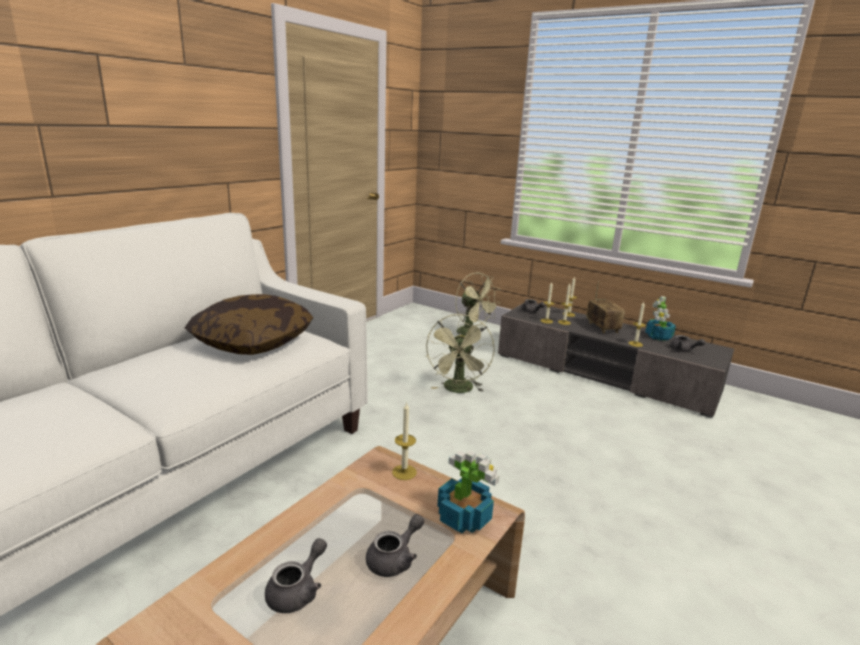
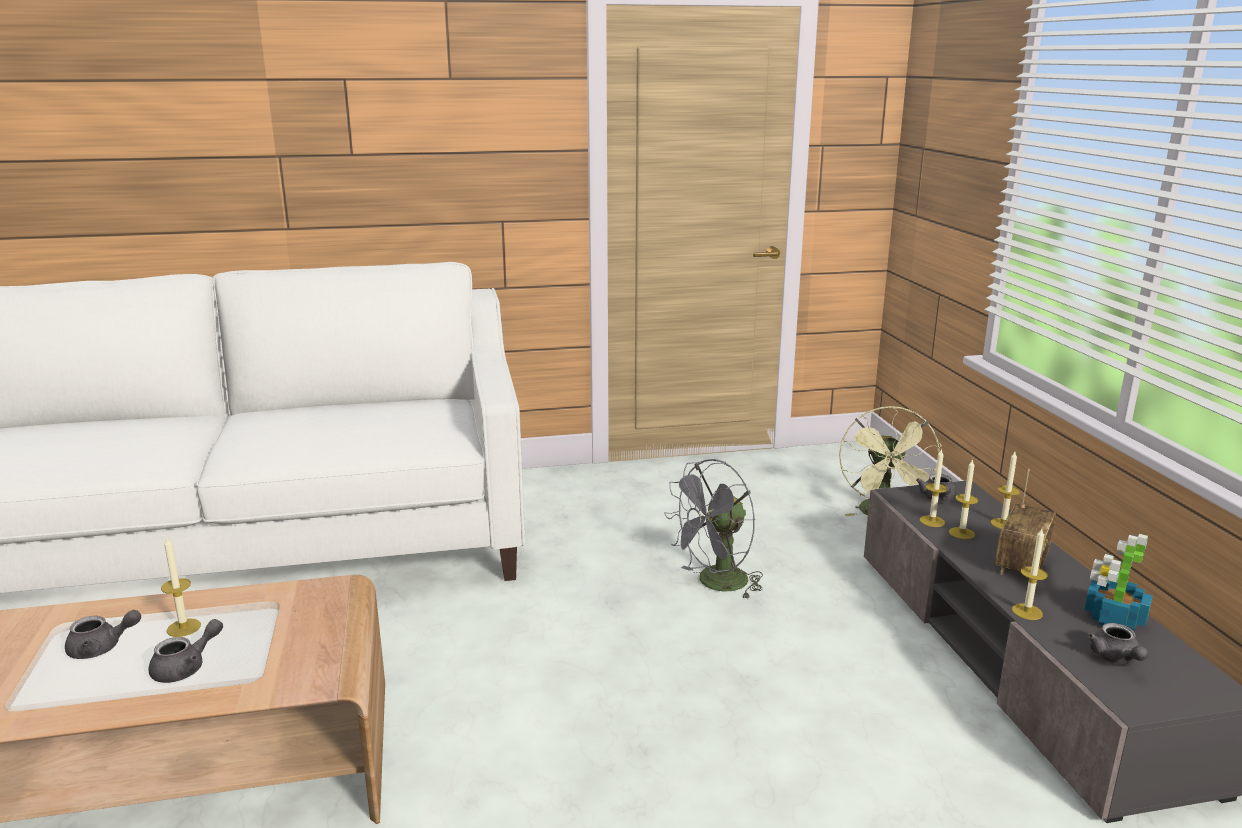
camera: 45 degrees right, 0 degrees up
pillow [185,294,313,355] -> none
grey teapot [366,514,424,577] -> grey teapot turned 45 degrees counterclockwise [149,619,223,683]
candle [392,402,417,480] -> candle moved to [161,536,201,637]
green fan [425,314,495,393] -> grey fan [664,459,763,599]
potted plant [438,451,499,533] -> none

